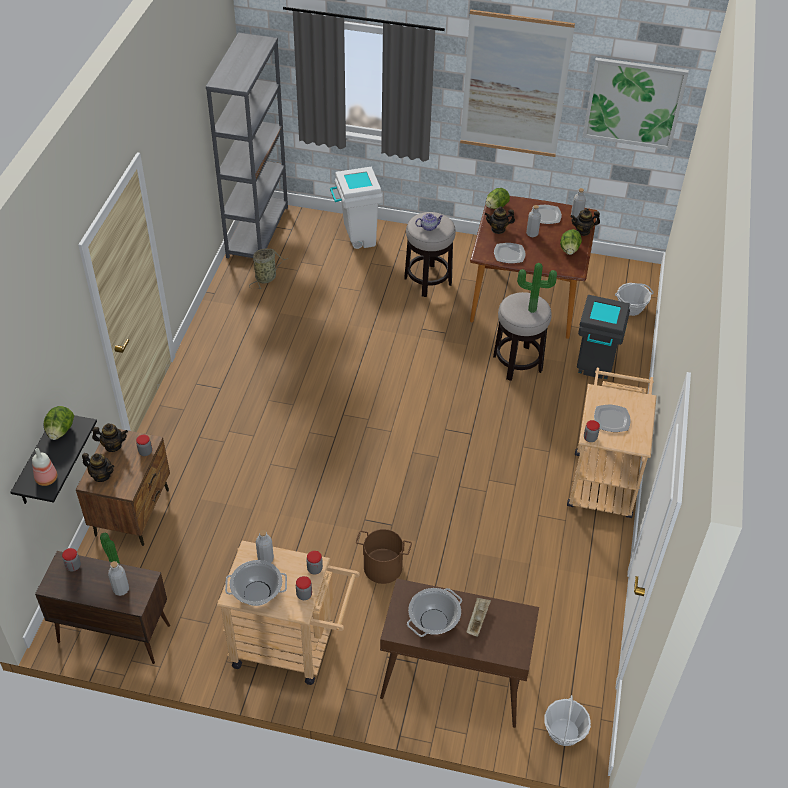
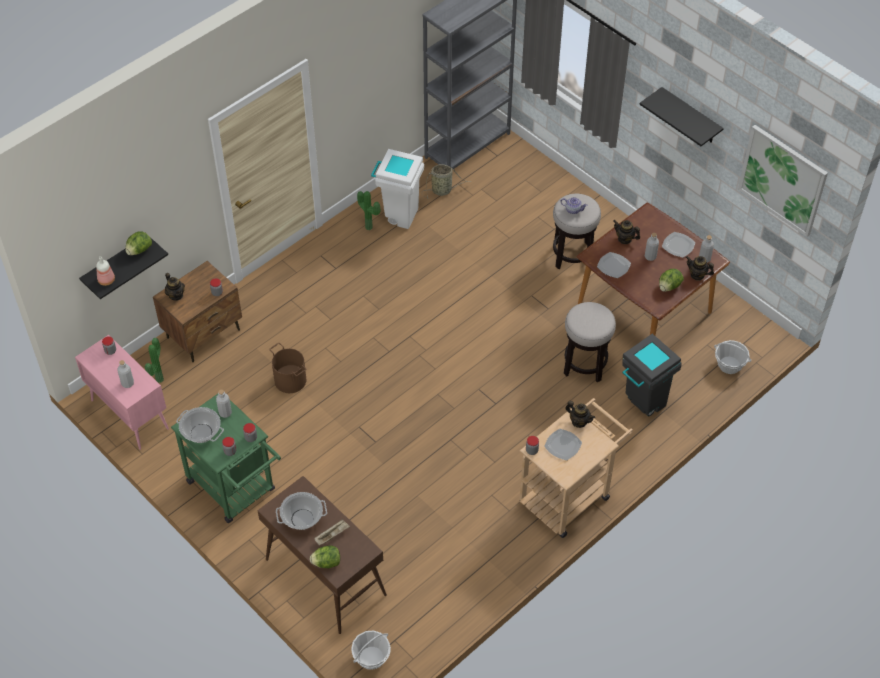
camera: 35 degrees right, 5 degrees up
brown cabinet [35,551,170,664] -> pink cabinet [75,335,169,450]
teapot [92,423,128,452] -> teapot moved to [565,401,595,428]
beige cart [217,541,360,685] -> green cart [171,394,281,523]
white trash can [330,167,383,249] -> white trash can moved to [371,149,424,229]
brown bucket [356,529,412,584] -> brown bucket moved to [269,343,306,393]
picture [460,9,575,157] -> black shelf [639,87,724,146]
lettuce [486,188,510,209] -> lettuce moved to [310,545,340,569]
potted plant [517,263,557,313] -> potted plant moved to [357,191,380,230]

